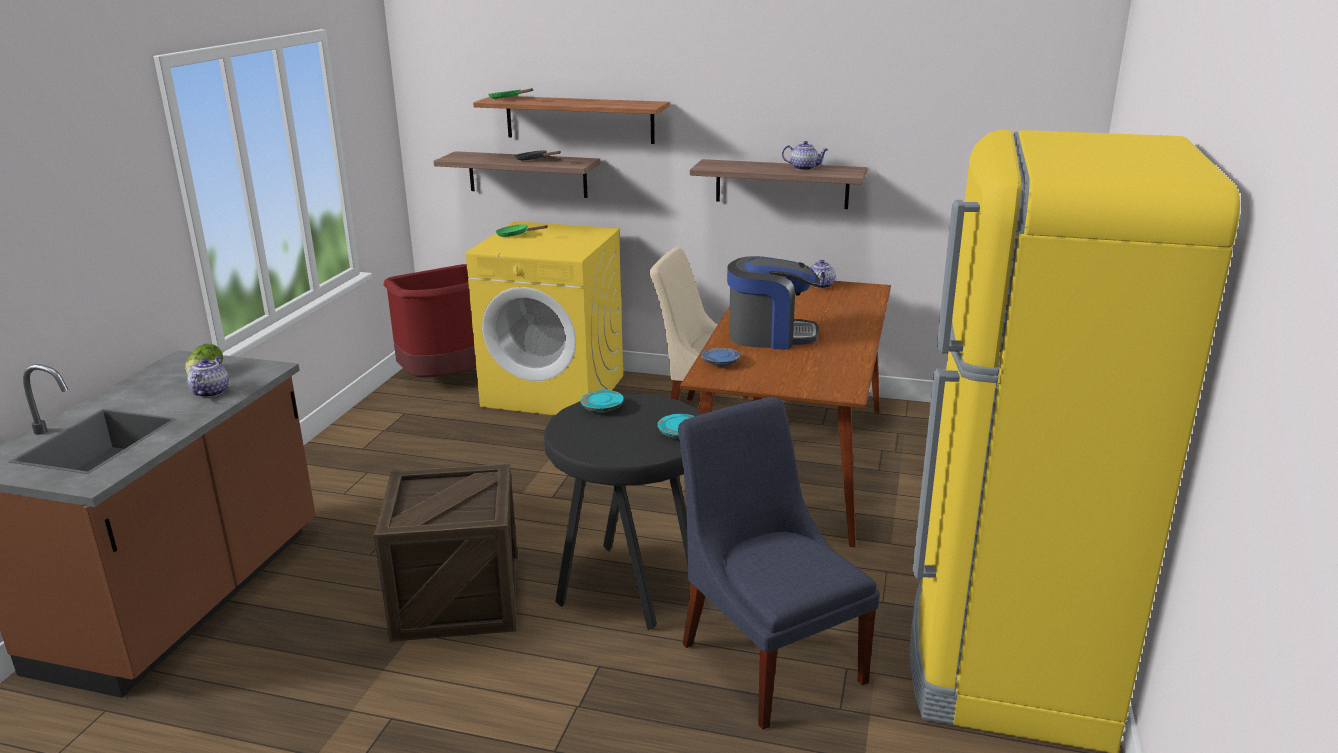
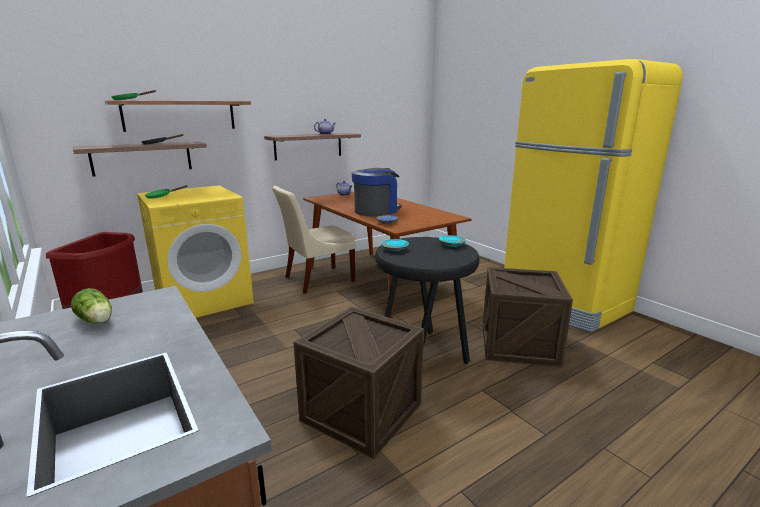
camera: 50 degrees left, 5 degrees down
teapot [187,356,229,398] -> none
blue chair [678,397,880,730] -> crate [483,267,573,367]

